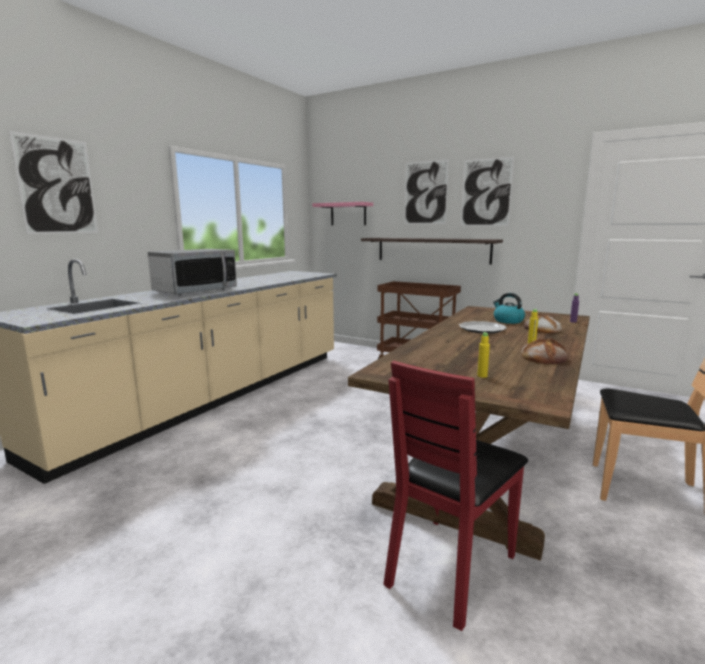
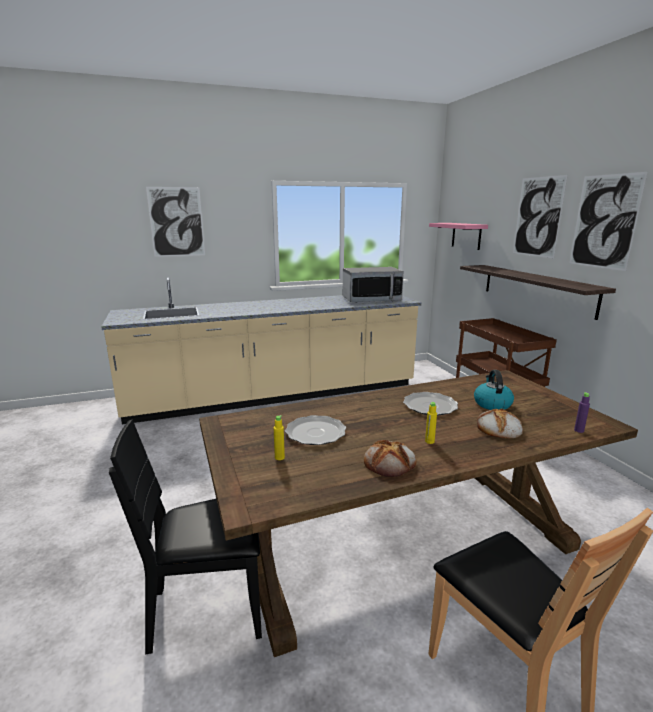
camera: 40 degrees right, 5 degrees up
microwave [148,249,237,295] -> microwave moved to [343,267,404,303]
red chair [383,361,528,631] -> black chair [109,420,262,655]
none -> plate [285,415,346,445]

